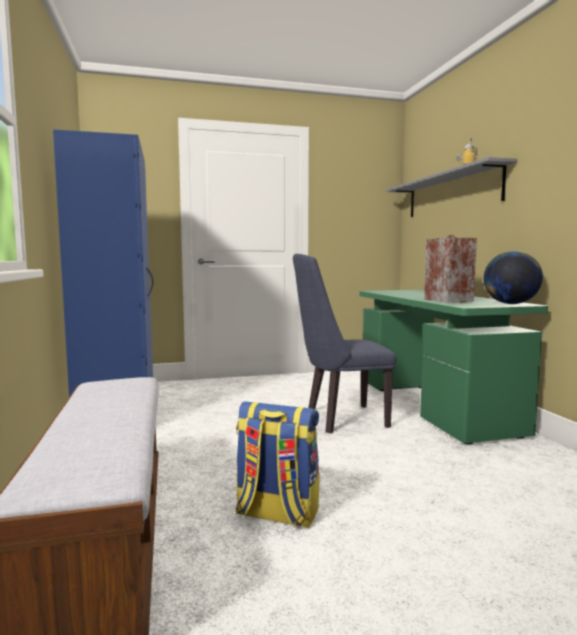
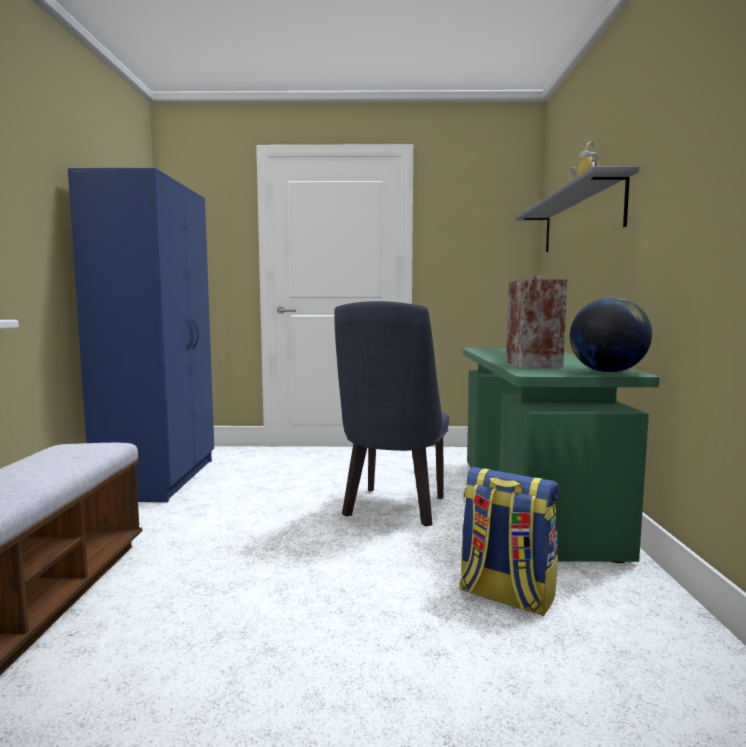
camera: 15 degrees right, 0 degrees up
backpack [235,402,319,528] -> backpack moved to [459,467,560,617]
blue chair [293,254,396,434] -> blue chair turned 75 degrees counterclockwise [334,301,449,526]

